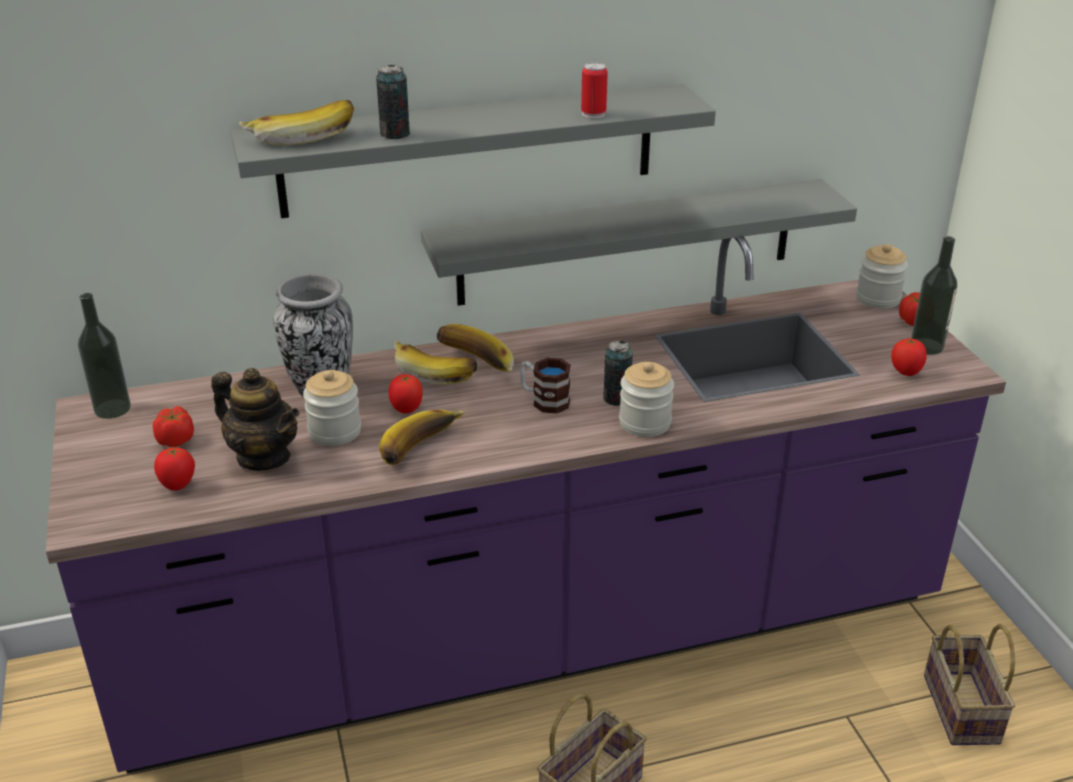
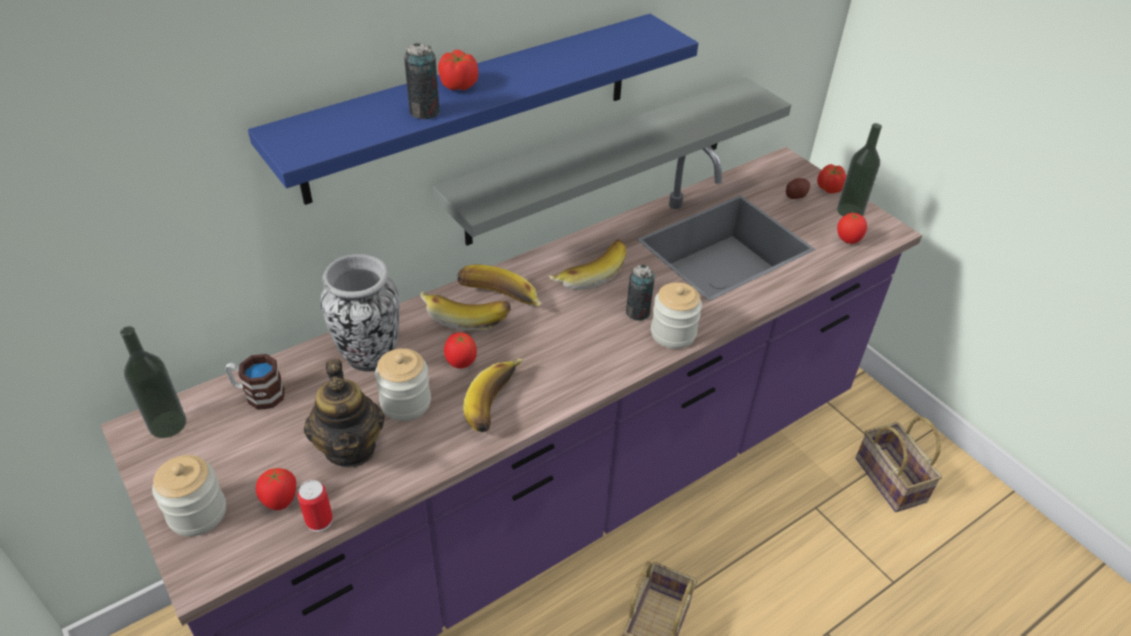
camera: 20 degrees left, 10 degrees up
tomato [153,406,194,447] -> tomato moved to [438,50,478,90]
teapot [211,368,299,471] -> teapot turned 60 degrees clockwise [304,359,385,467]
grey shelf [231,84,716,218] -> blue shelf [248,14,698,205]
banana [239,100,354,145] -> banana moved to [549,239,626,290]
mug [520,358,571,414] -> mug moved to [225,354,285,410]
can [581,63,608,118] -> can moved to [297,480,333,532]
jar [856,244,908,309] -> jar moved to [152,455,226,536]
none -> potato [786,178,810,199]

